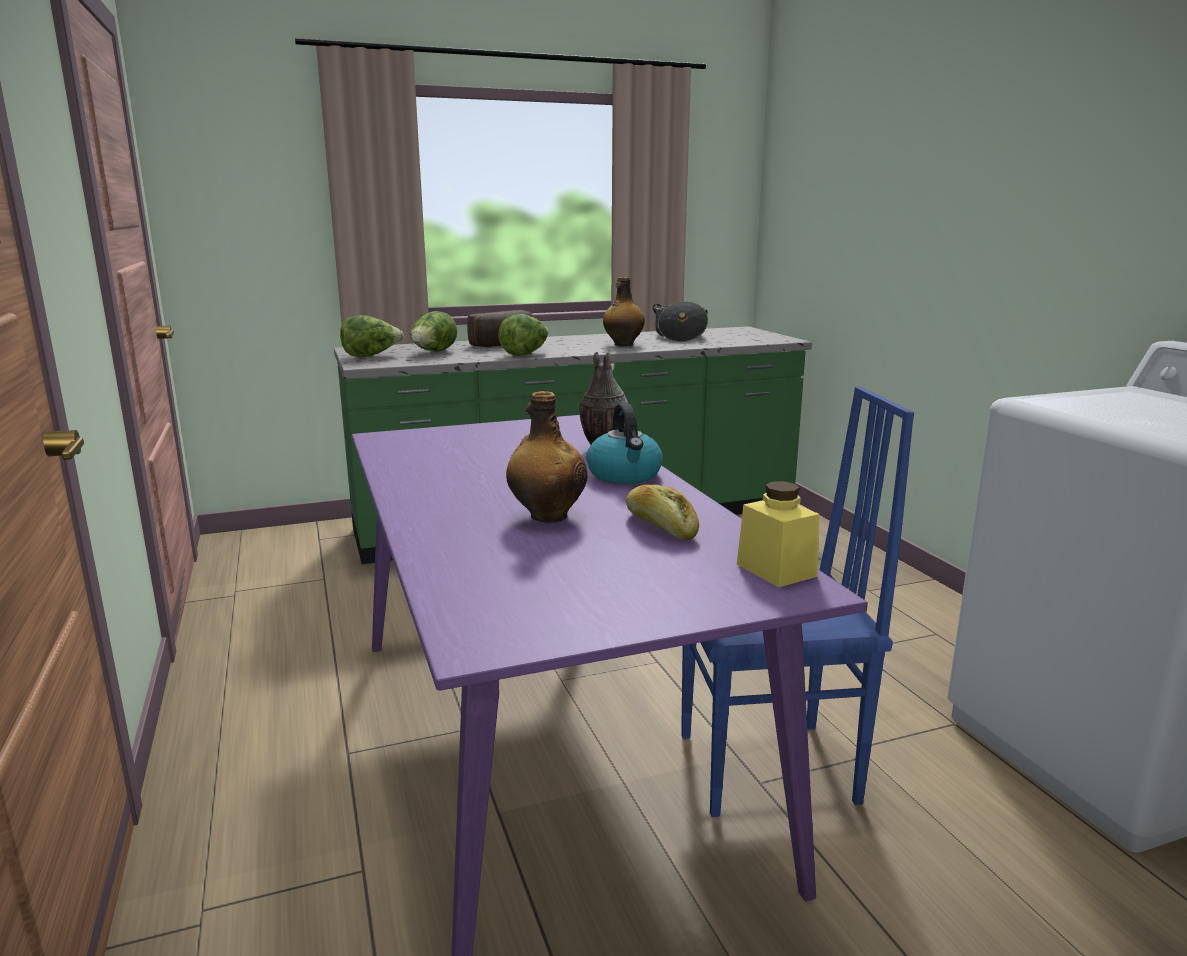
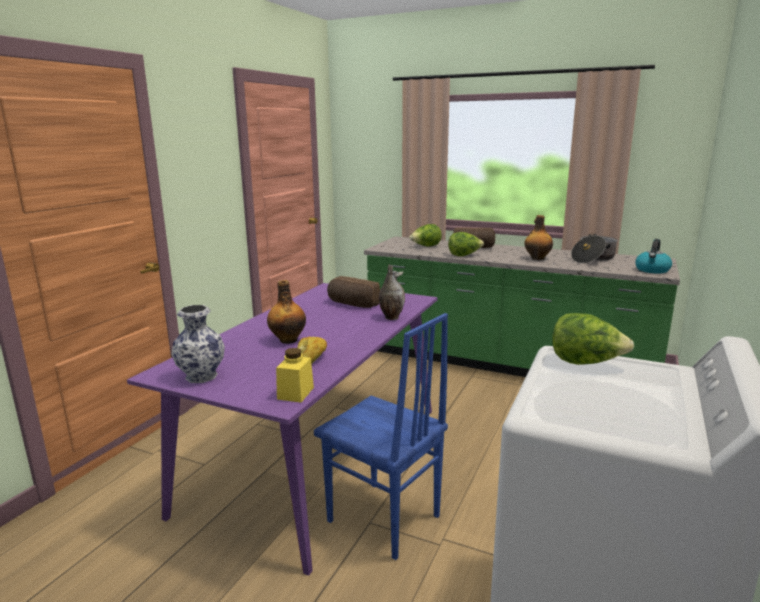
camera: 45 degrees right, 0 degrees up
lettuce [340,315,403,357] -> lettuce moved to [552,313,634,365]
kettle [586,403,663,484] -> kettle moved to [635,239,672,273]
none -> vase [172,305,225,383]
none -> bread [327,276,380,308]

